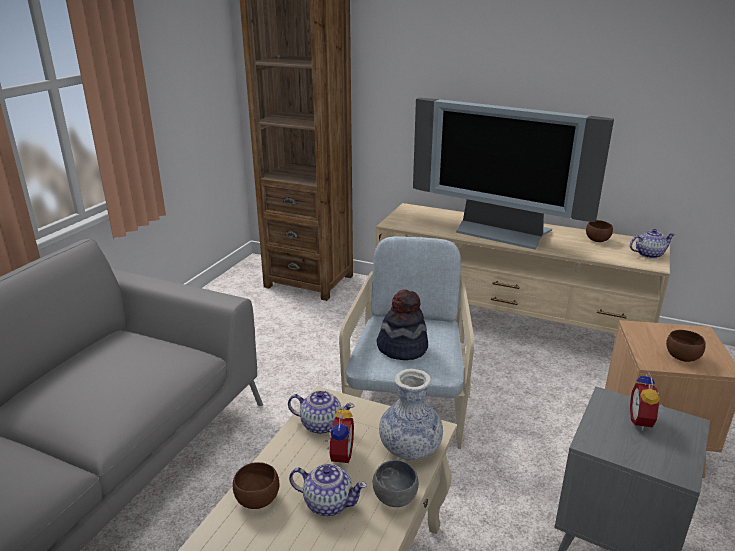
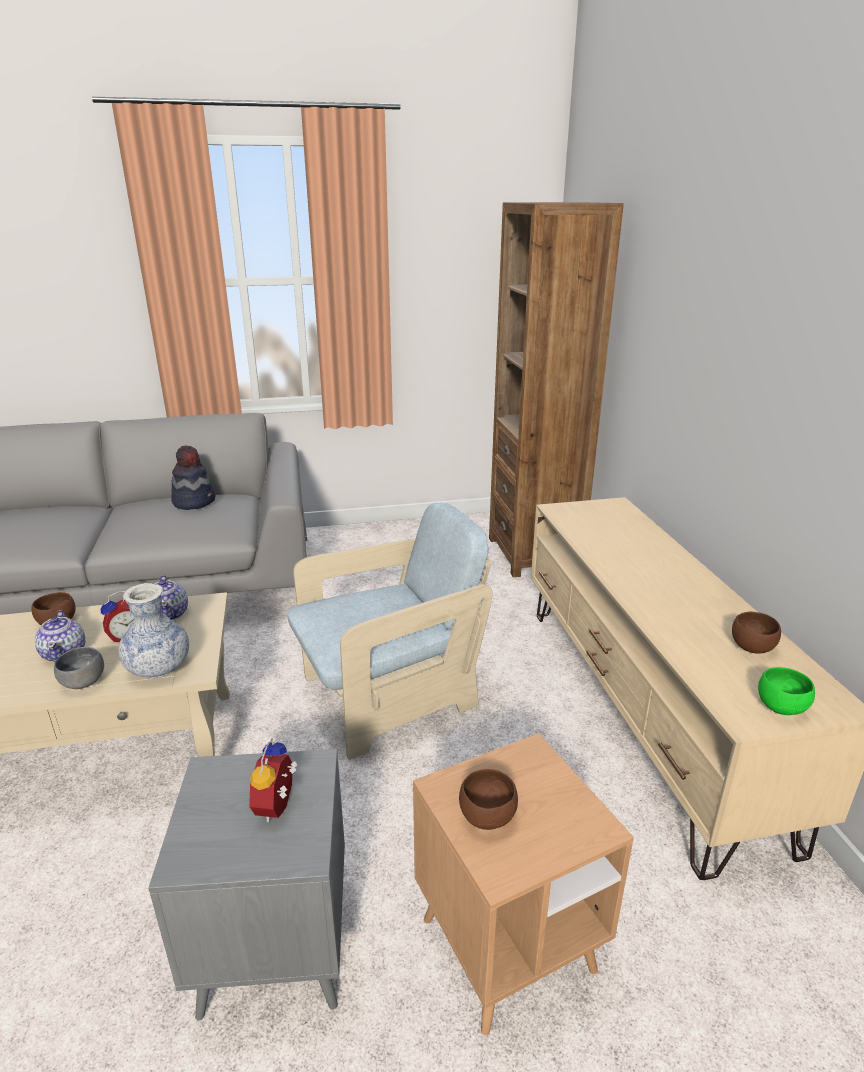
camera: 55 degrees right, 0 degrees up
hat [377,289,428,360] -> hat moved to [171,445,215,510]
television [413,98,614,250] -> none
teapot [630,229,675,259] -> green bowl [758,667,815,715]
alarm clock [630,372,664,431] -> alarm clock turned 60 degrees counterclockwise [249,739,298,822]

